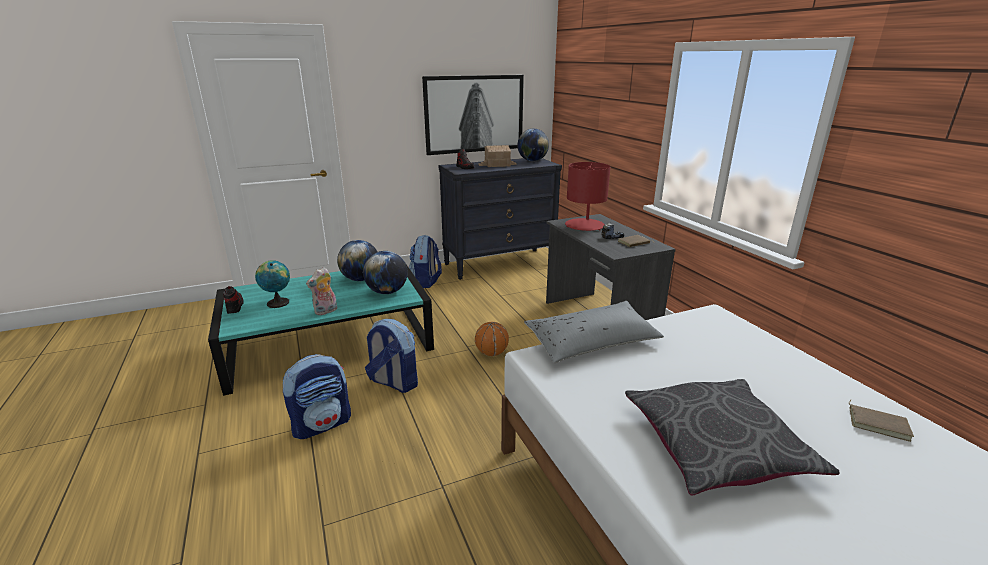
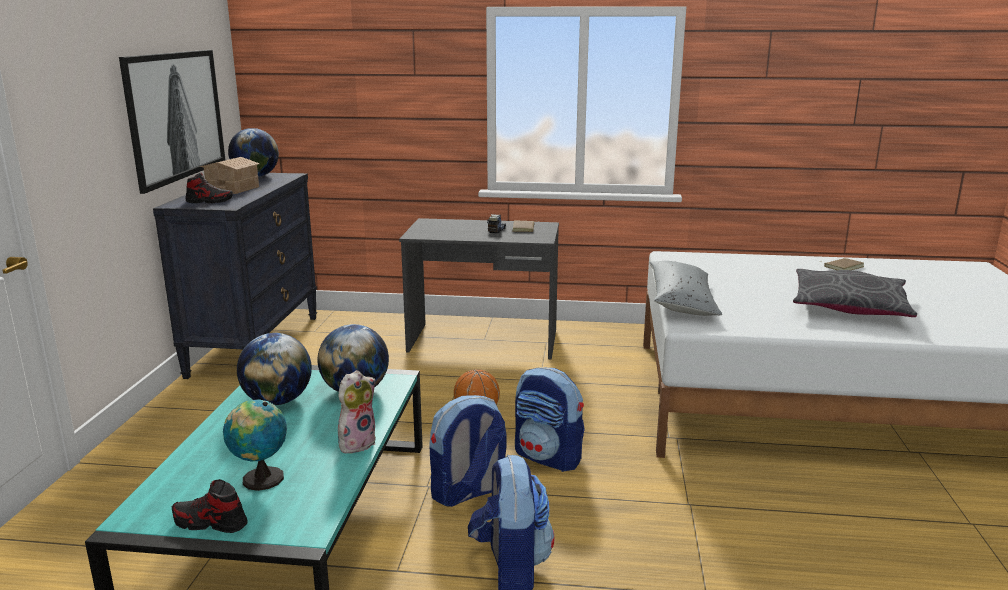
camera: 60 degrees left, 5 degrees down
plush toy [306,267,337,315] -> plush toy turned 120 degrees counterclockwise [338,370,376,453]
backpack [409,235,442,288] -> backpack moved to [515,367,585,472]
red table lamp [565,162,611,231] -> none

